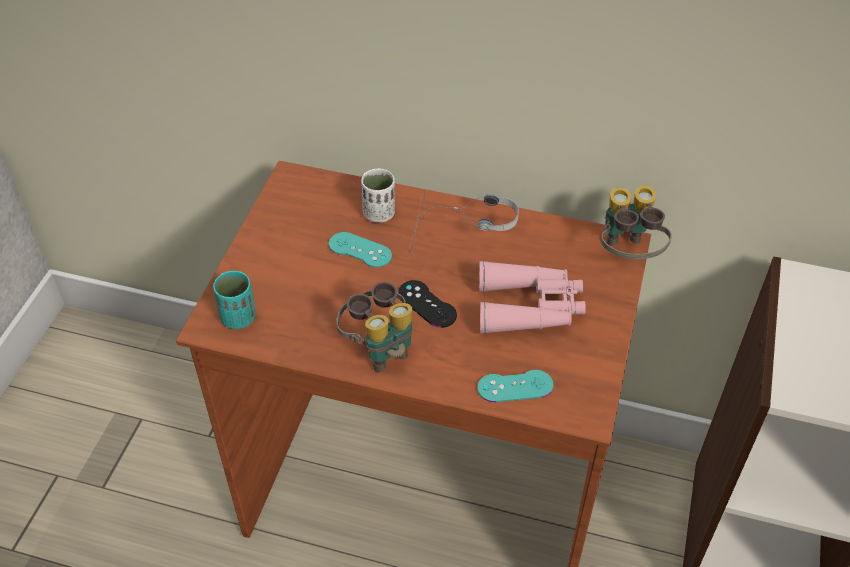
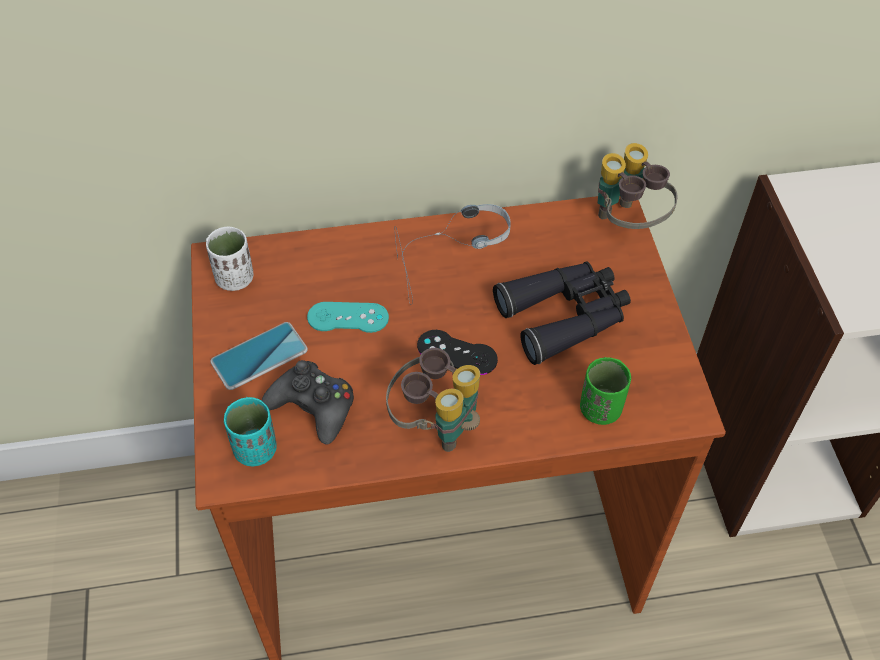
camera: 25 degrees left, 5 degrees up
white cup [361,168,395,223] -> white cup moved to [206,227,253,291]
turquoise game controller [477,370,553,402] -> green cup [580,357,631,425]
pink binoculars [479,261,586,334] -> black binoculars [493,261,631,365]
none -> phone [210,322,308,390]
none -> black game controller [262,360,354,445]

